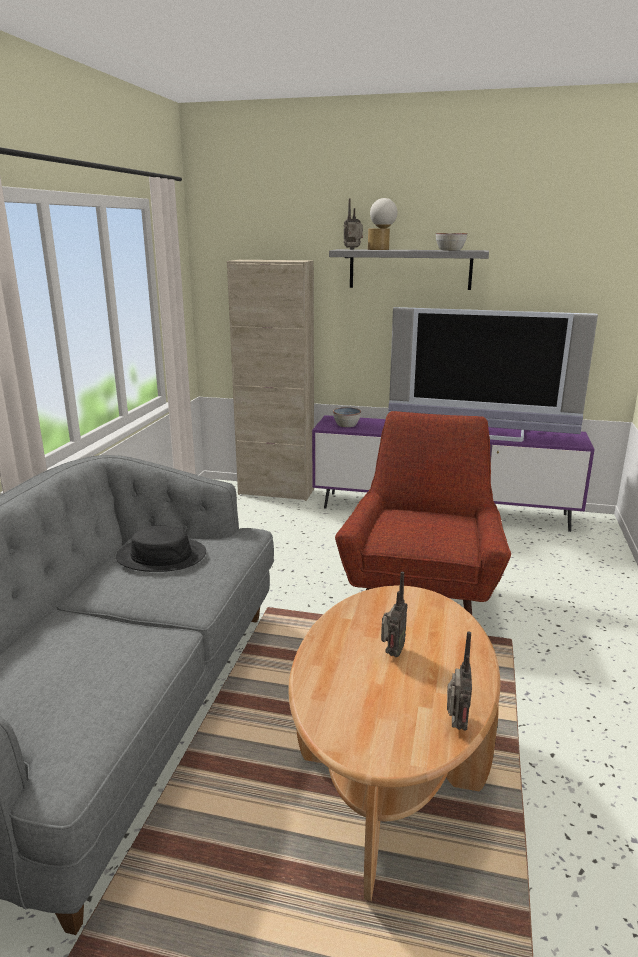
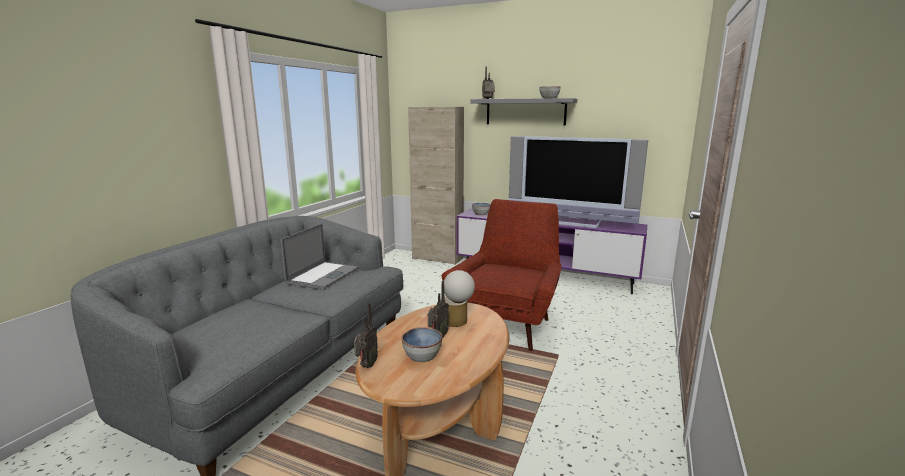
camera: 10 degrees right, 5 degrees down
black hat [116,526,206,572] -> laptop [281,223,360,290]
table lamp [368,198,397,250] -> table lamp moved to [444,270,475,327]
radio [447,631,472,731] -> radio moved to [354,302,378,368]
none -> bowl [401,327,443,362]

